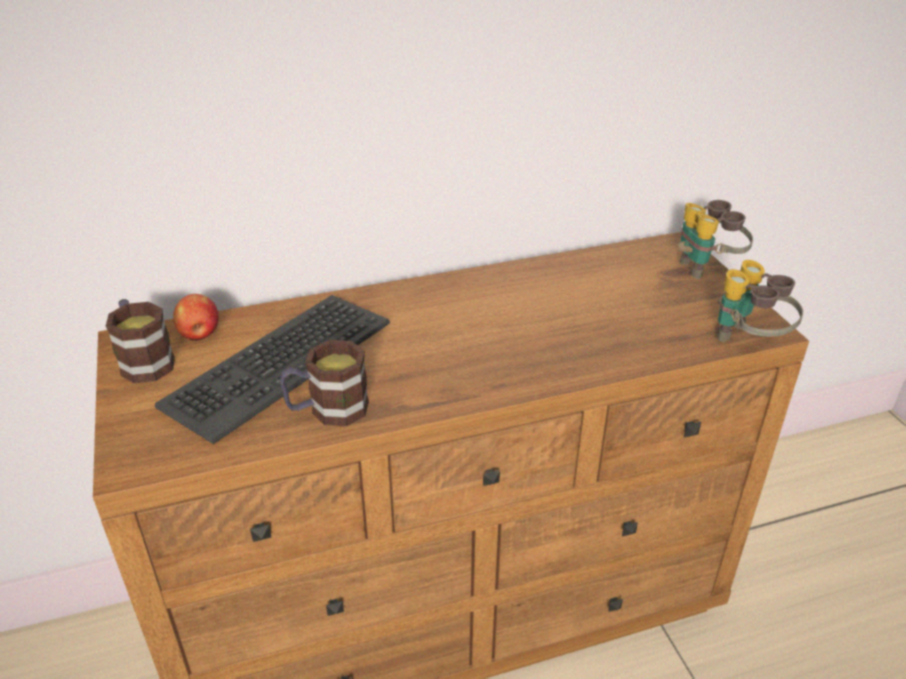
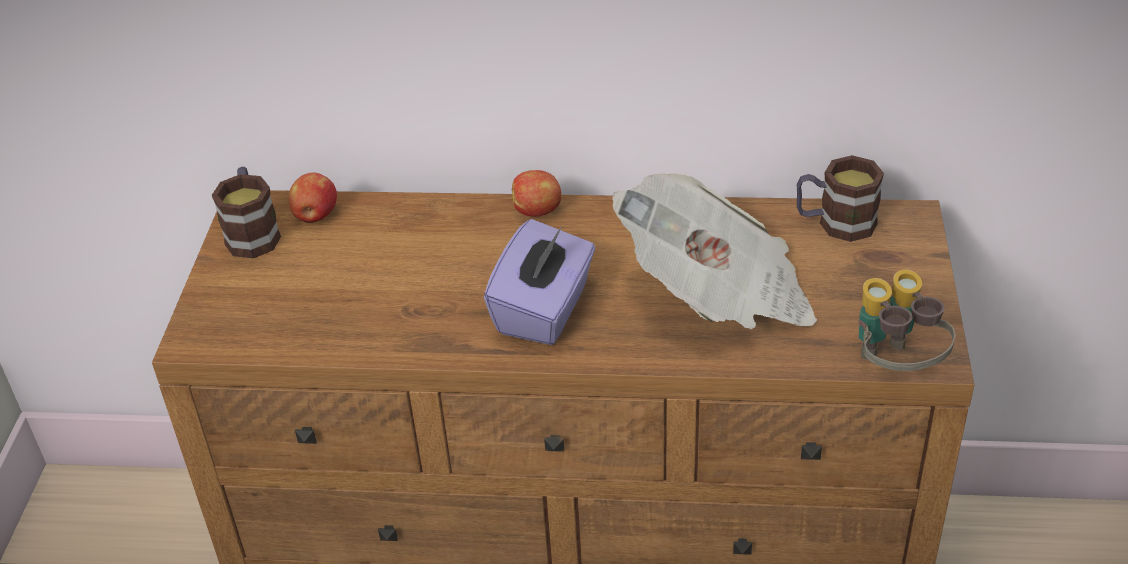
camera: 25 degrees right, 5 degrees up
keyboard [155,295,390,444] -> none
mug [280,340,369,426] -> mug moved to [797,155,884,242]
binoculars [678,200,753,279] -> none
none -> purple tissue box [484,219,595,345]
none -> apple [512,170,561,217]
none -> newspaper [612,174,817,329]

